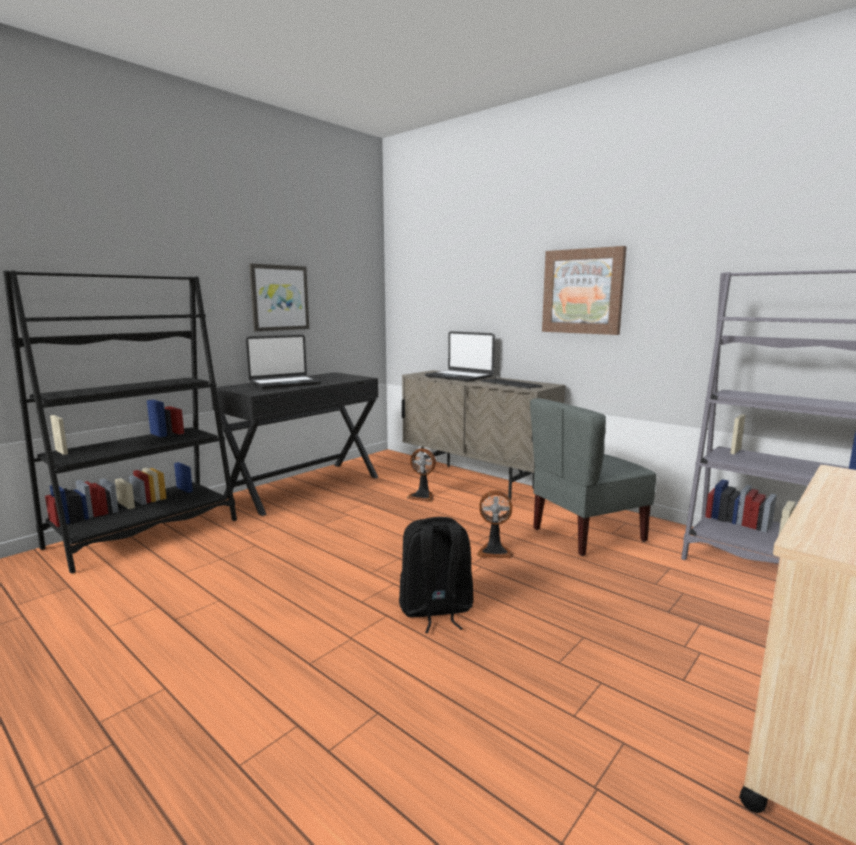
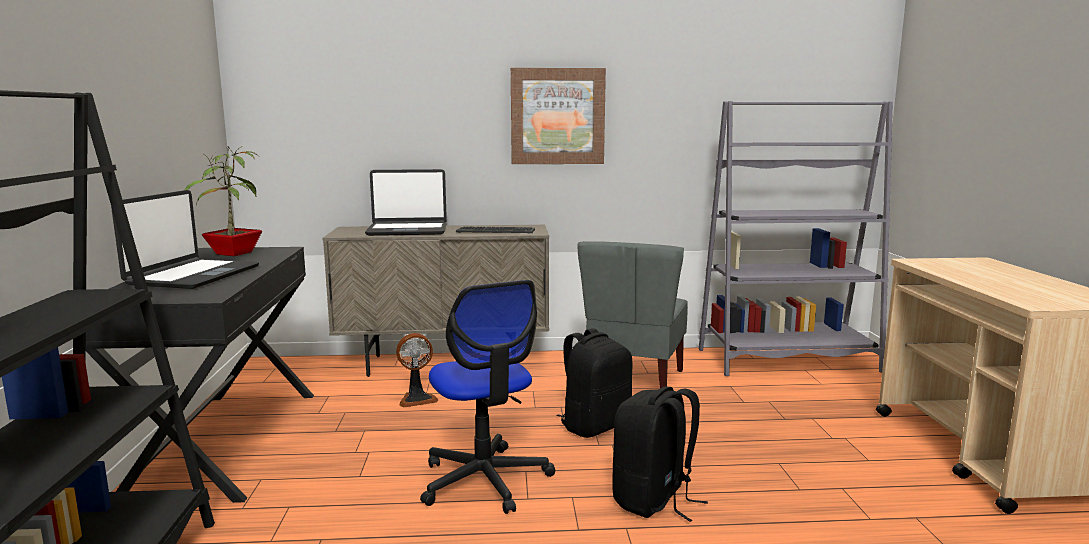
camera: 45 degrees left, 0 degrees up
picture [249,264,309,331] -> none
fan [477,490,514,558] -> black backpack [556,328,632,438]
none -> potted plant [184,147,262,256]
none -> office chair [420,280,555,514]

